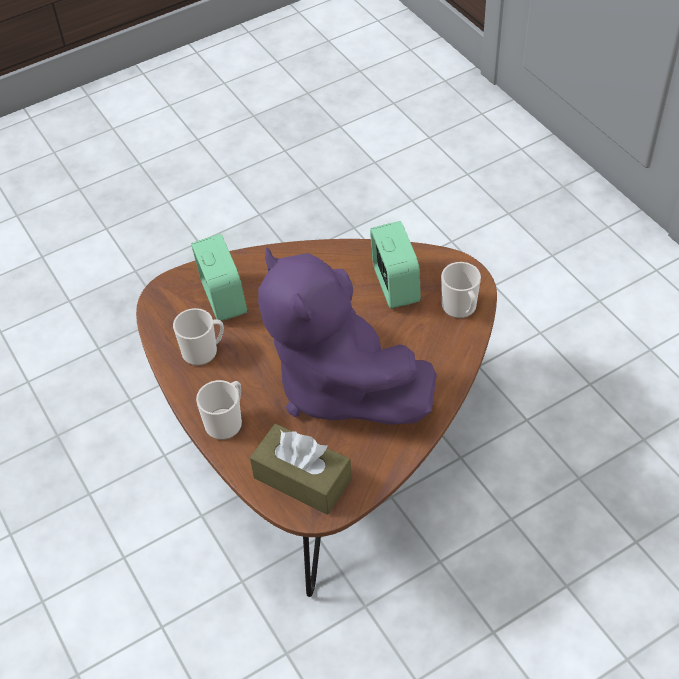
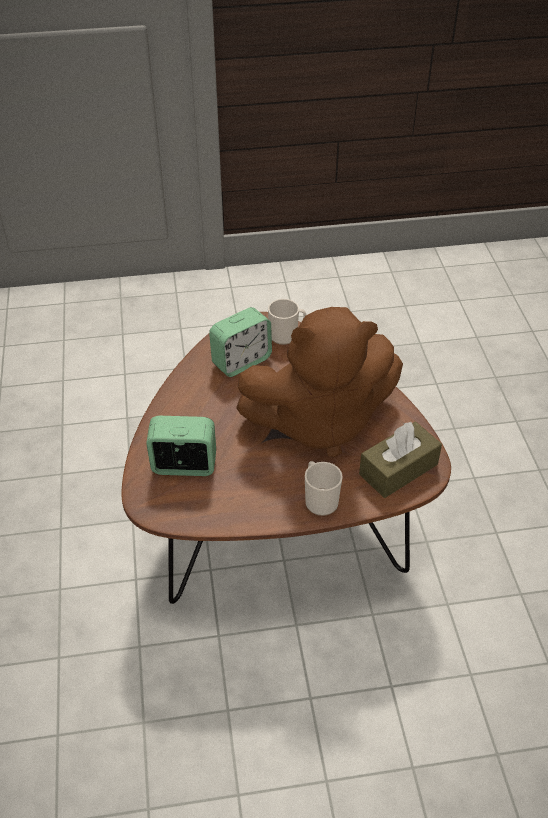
camera: 70 degrees left, 5 degrees down
mug [173,308,224,366] -> none
purple plush toy [258,247,437,425] -> brown plush toy [236,307,403,458]
alarm clock [370,221,421,309] -> alarm clock turned 135 degrees clockwise [209,307,272,377]

